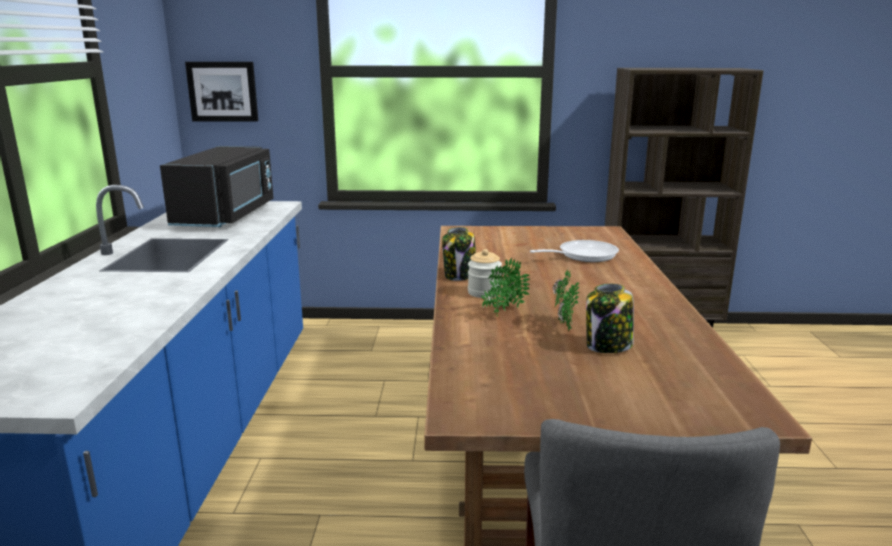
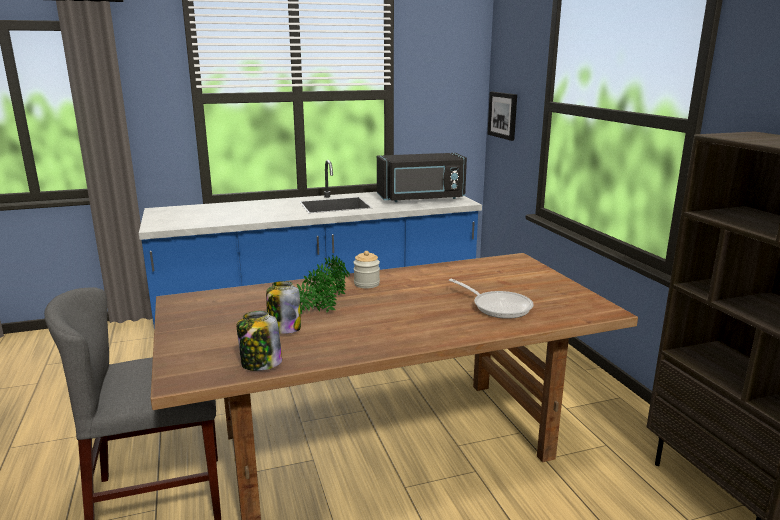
camera: 70 degrees right, 0 degrees up
jar [442,227,476,281] -> jar moved to [237,311,282,371]

